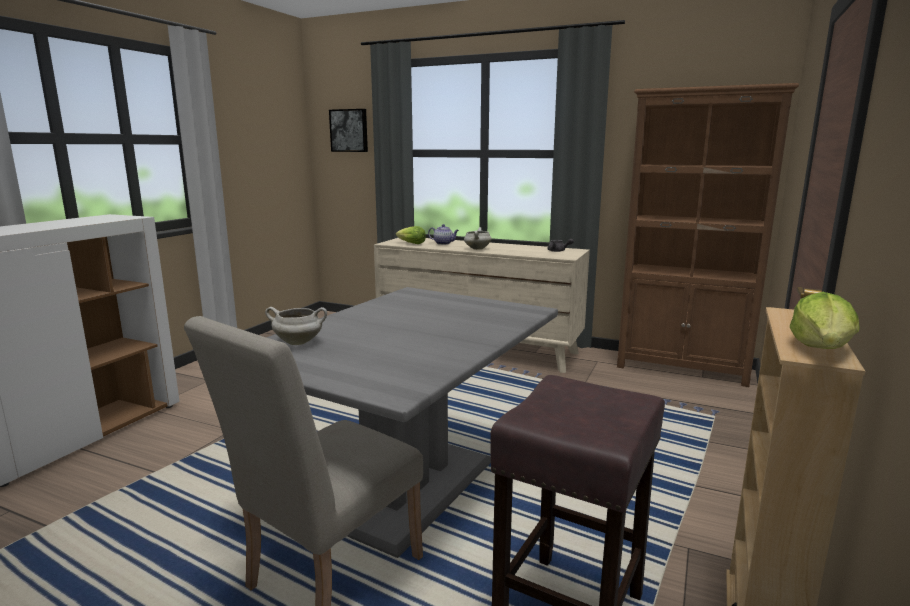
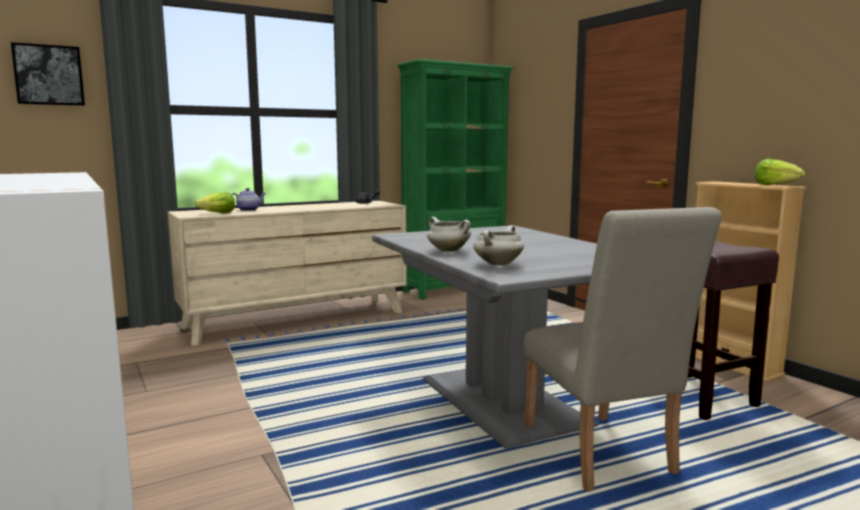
camera: 55 degrees left, 5 degrees down
white cooking pot [464,227,492,250] -> white cooking pot moved to [427,217,471,252]
brown bookcase [617,83,799,387] -> green bookcase [397,59,513,300]

